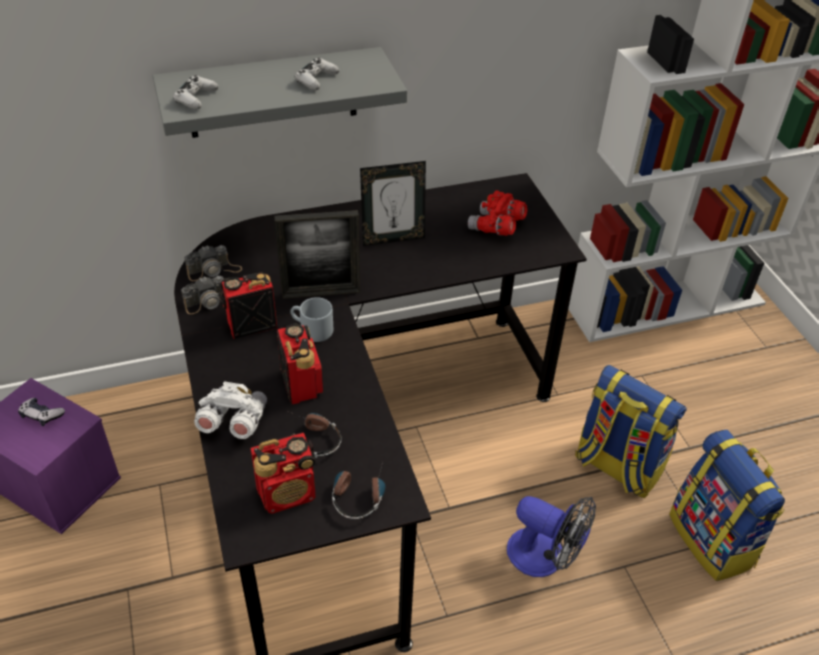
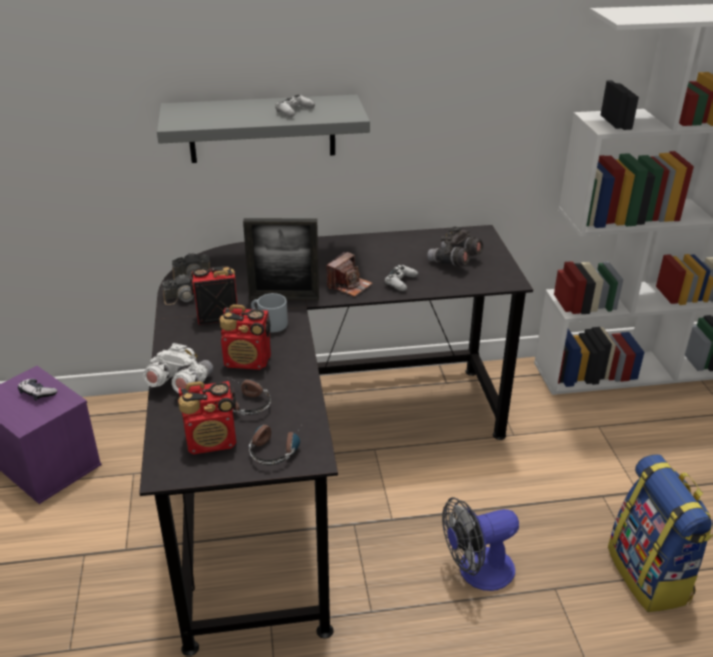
camera: 10 degrees right, 10 degrees down
white game controller [173,75,219,109] -> white game controller moved to [384,264,418,291]
radio [277,323,323,404] -> radio turned 105 degrees clockwise [220,304,271,370]
picture frame [360,161,426,246] -> none
red binoculars [468,191,528,236] -> grey binoculars [427,226,484,266]
fan [507,496,596,577] -> fan turned 120 degrees clockwise [442,497,519,591]
backpack [575,365,687,498] -> none
none -> camera [326,251,373,297]

